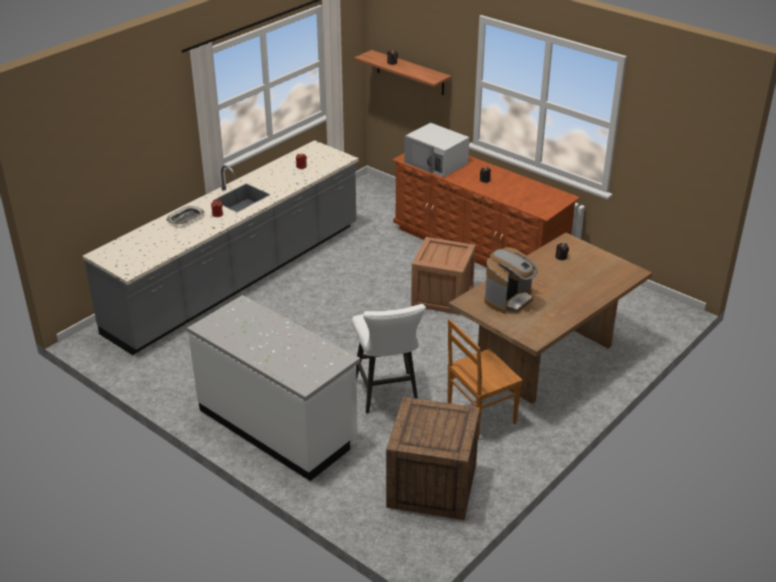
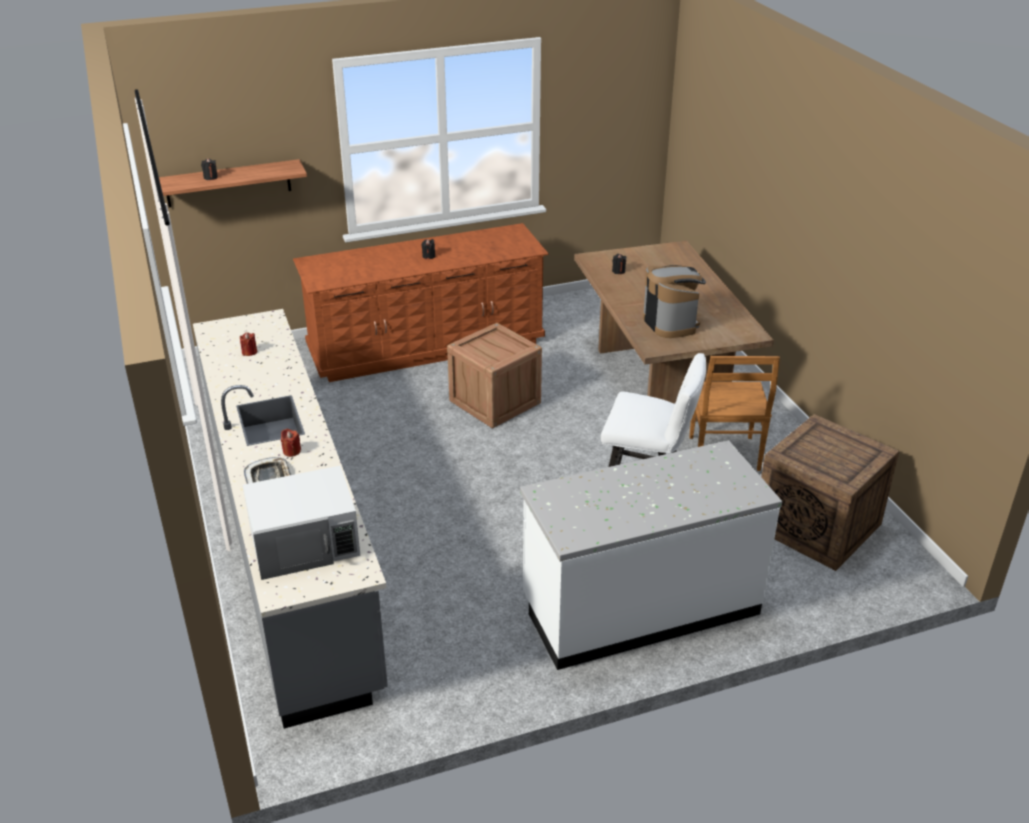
camera: 60 degrees left, 0 degrees up
white microwave [404,123,469,177] -> white microwave moved to [243,466,360,580]

